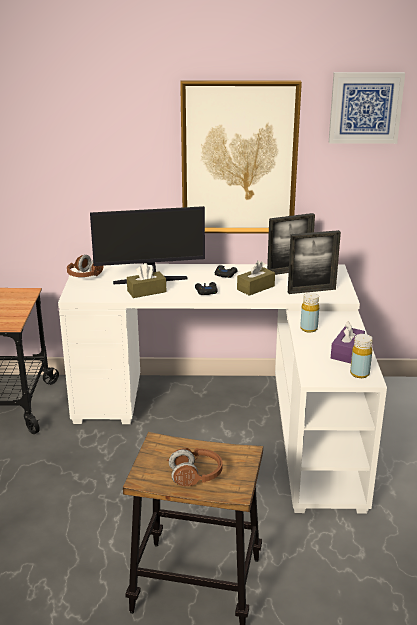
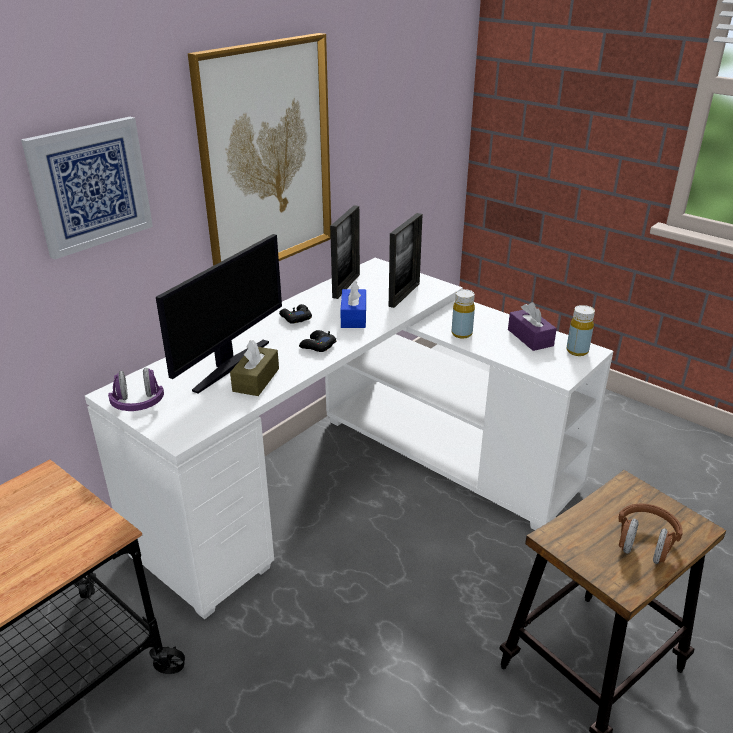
camera: 50 degrees left, 5 degrees up
brown headphones [67,255,103,277] -> purple headphones [108,368,164,411]
brown tissue box [237,261,275,296] -> blue tissue box [340,281,366,328]
picture [329,72,405,144] -> picture moved to [21,117,153,259]

